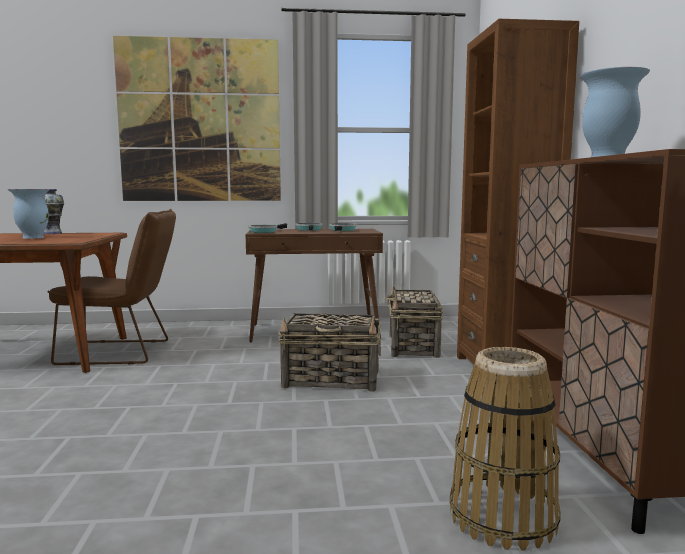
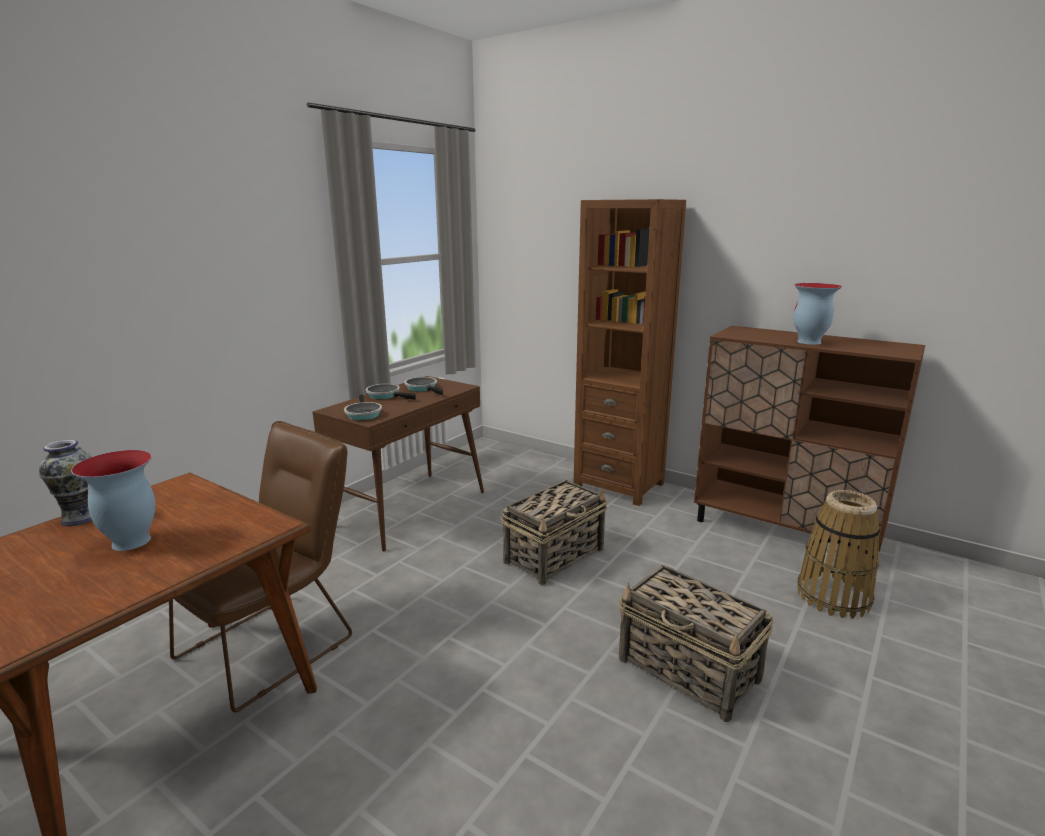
camera: 50 degrees left, 10 degrees up
picture [113,36,281,201] -> none
basket [385,285,443,358] -> basket moved to [619,565,774,722]

